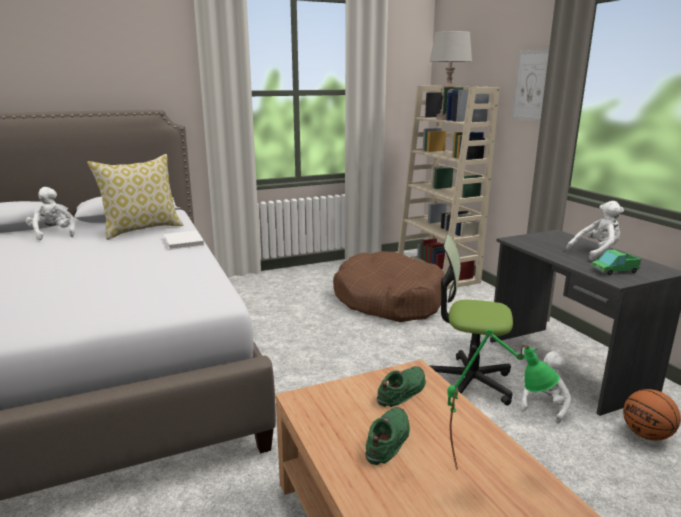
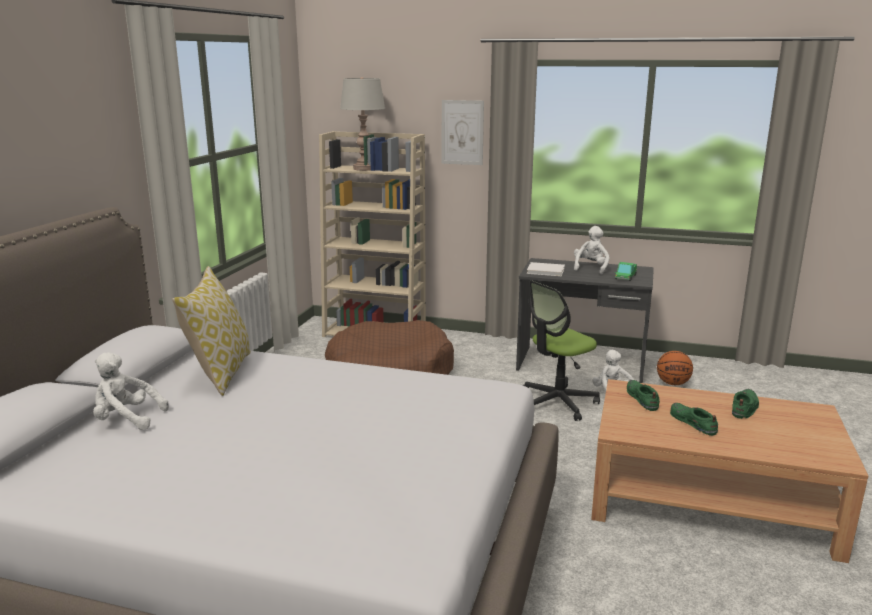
camera: 50 degrees left, 0 degrees up
white book [164,230,204,250] -> white book moved to [527,262,565,276]
green table lamp [447,330,559,470] -> green shoe [732,389,759,419]

